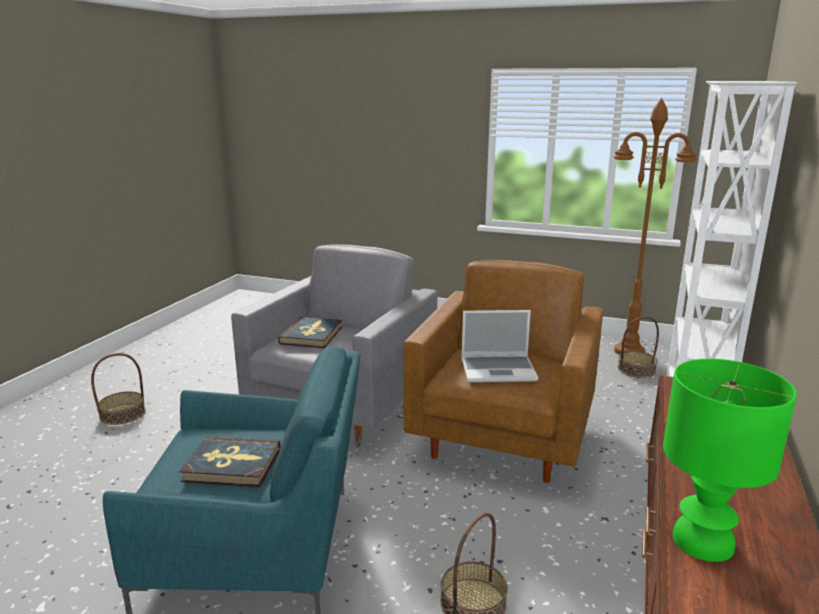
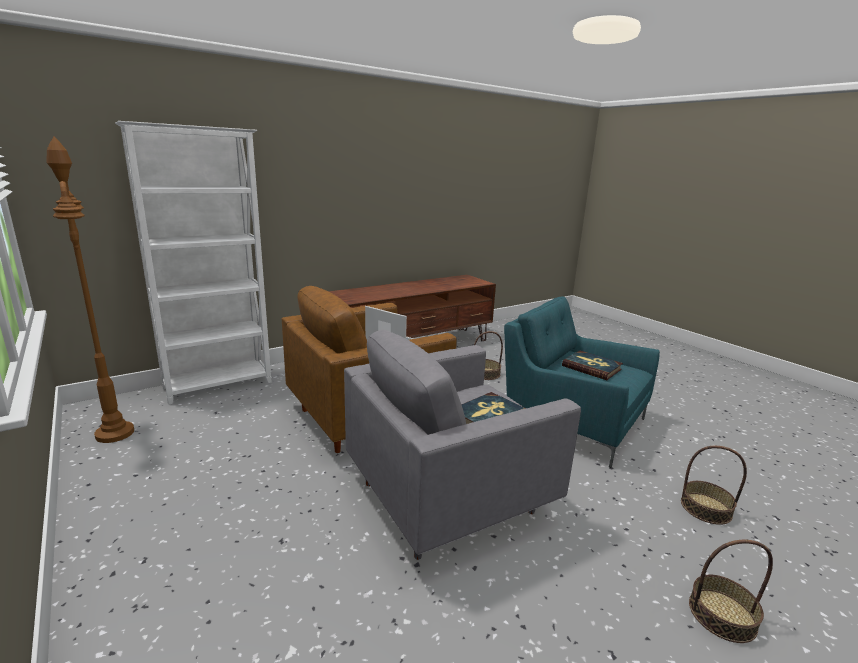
camera: 145 degrees left, 0 degrees up
basket [618,316,659,378] -> basket moved to [681,446,747,525]
green table lamp [663,359,797,562] -> none

